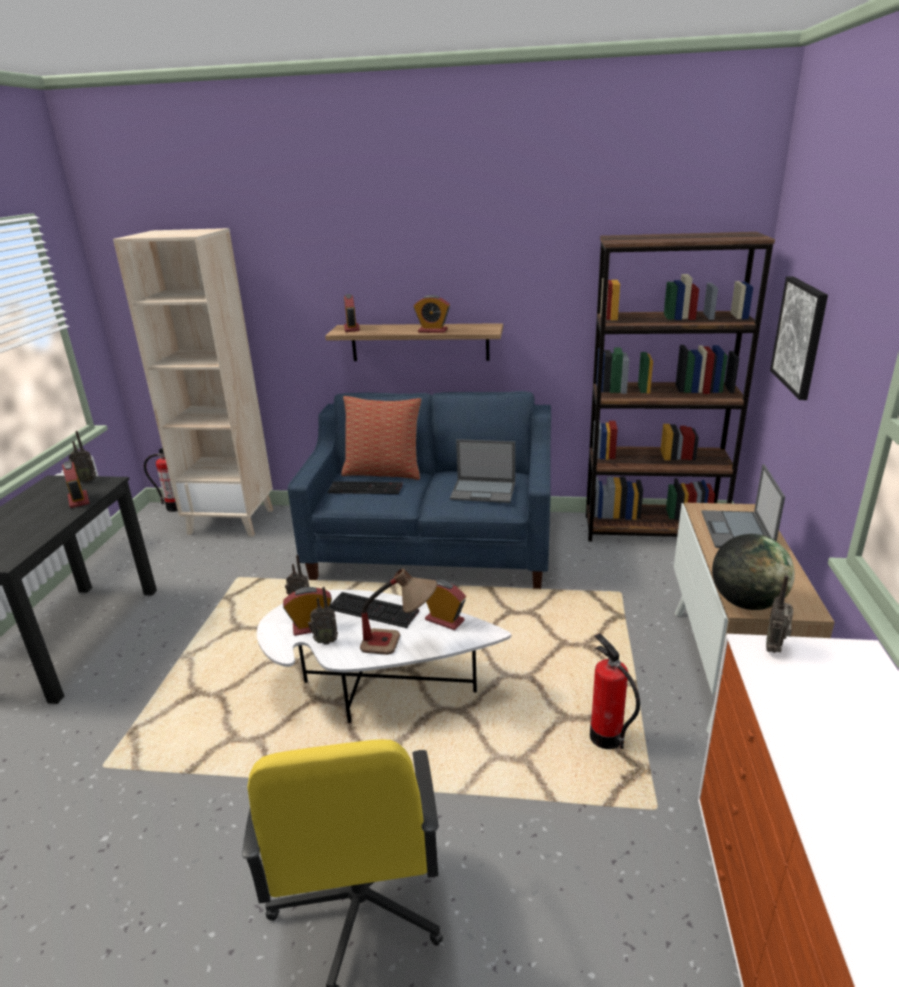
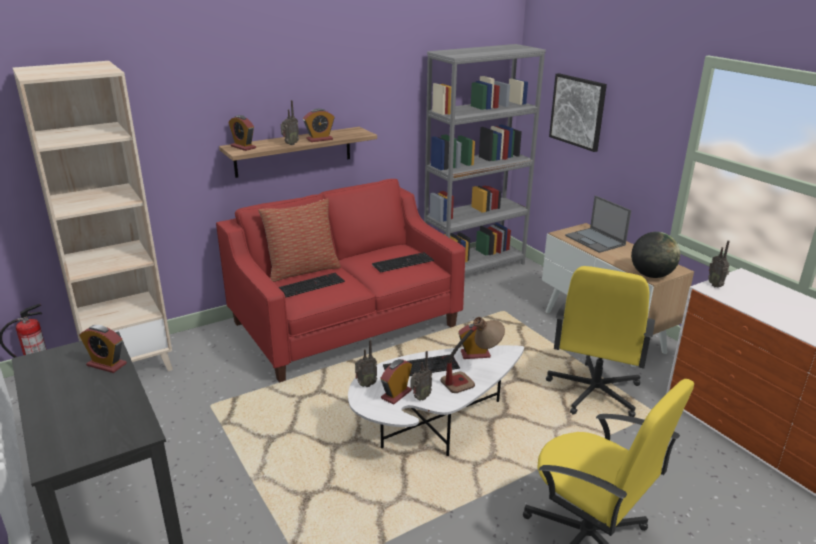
camera: 40 degrees left, 0 degrees up
radio [69,431,96,483] -> radio moved to [281,100,299,145]
blue sofa [288,391,551,589] -> red sofa [216,179,466,383]
laptop [450,439,515,503] -> keyboard [372,252,434,273]
brown bookcase [586,232,775,542] -> grey bookcase [424,44,546,275]
fire extinguisher [590,633,640,749] -> yellow office chair [546,266,655,417]

